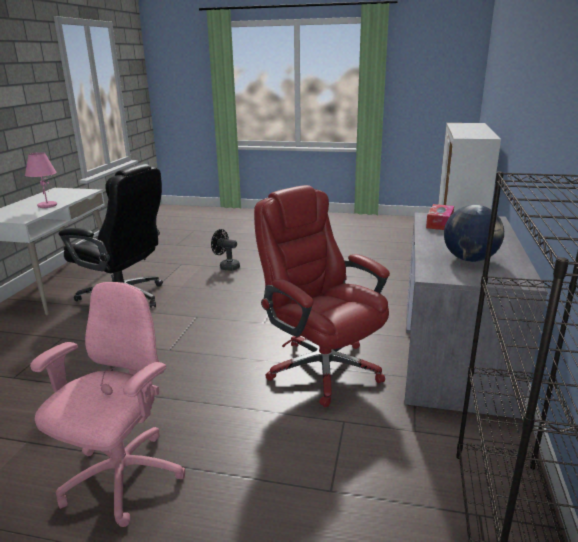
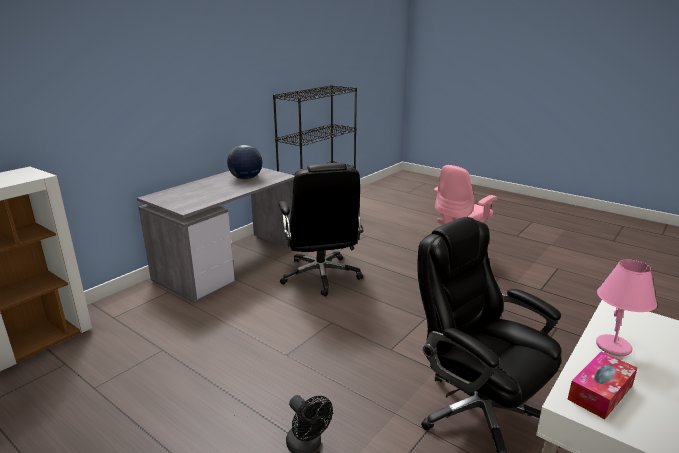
camera: 155 degrees left, 0 degrees up
red office chair [254,185,390,408] -> black office chair [278,163,363,297]
tissue box [426,204,454,230] -> tissue box moved to [568,351,638,419]

